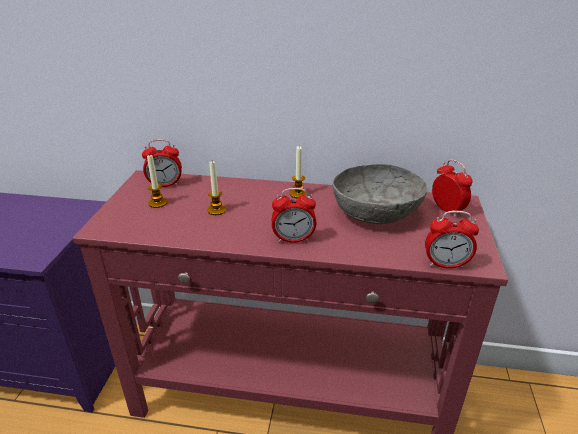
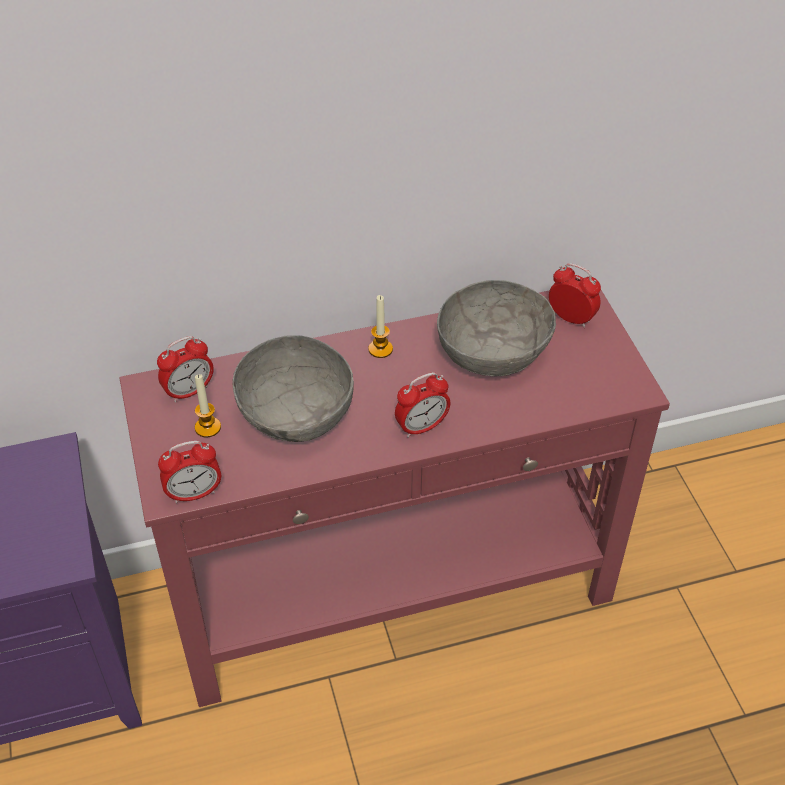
camera: 25 degrees left, 15 degrees up
candle [207,161,226,215] -> grey bowl [232,335,354,442]
alarm clock [425,211,479,269] -> alarm clock moved to [158,441,221,504]

